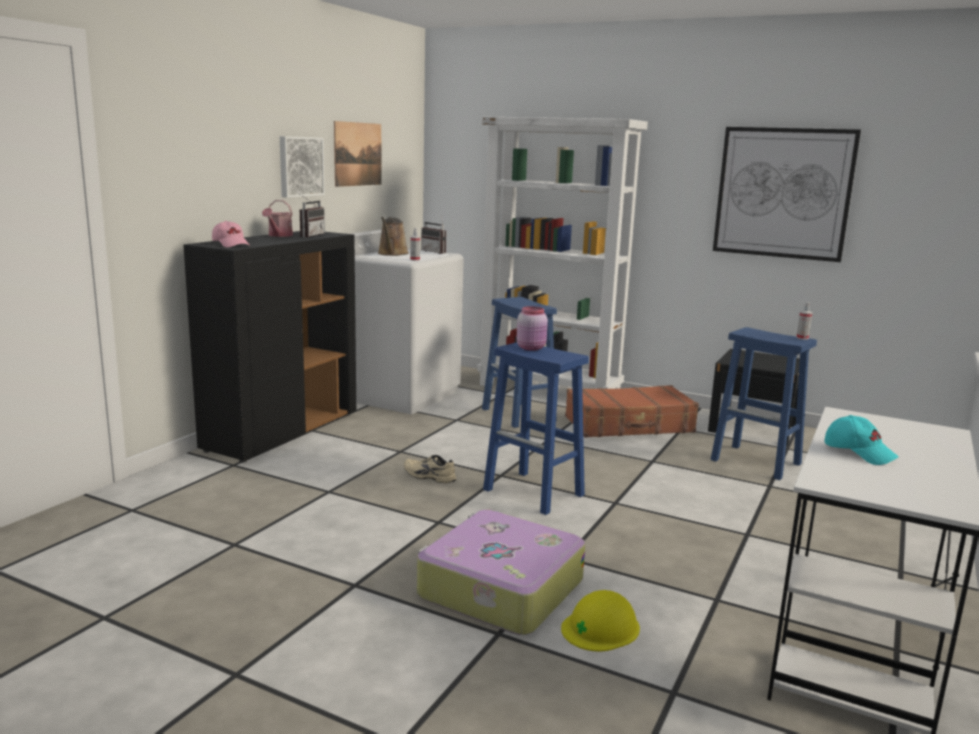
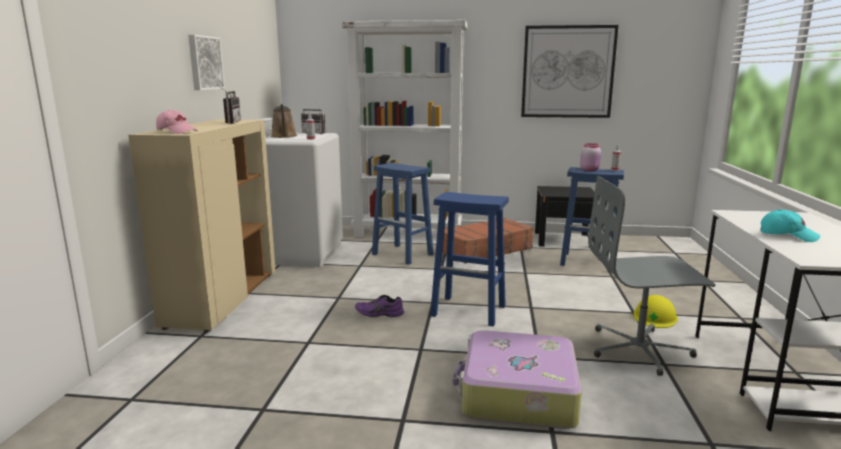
camera: 20 degrees left, 0 degrees up
black cabinet [183,231,356,463] -> beige cabinet [128,120,276,332]
watering can [262,200,293,237] -> none
picture [334,121,381,187] -> none
beige shoe [404,455,456,483] -> purple shoe [355,295,404,317]
pink jar [516,306,548,351] -> pink jar moved to [580,143,601,171]
yellow hard hat [561,590,640,651] -> yellow hard hat moved to [634,295,678,328]
none -> grey office chair [588,176,716,376]

